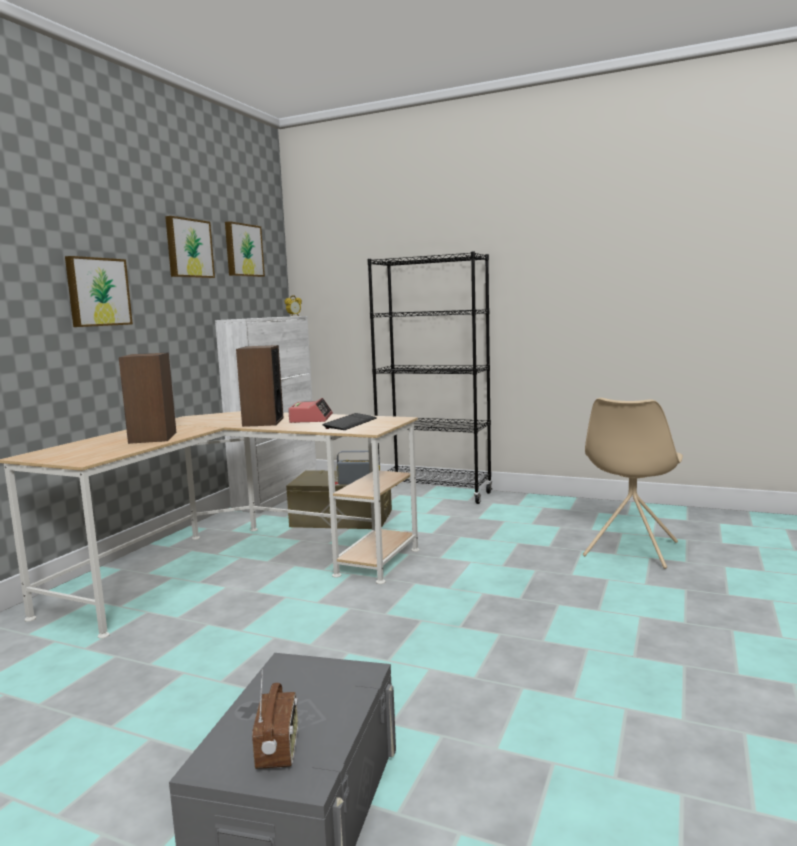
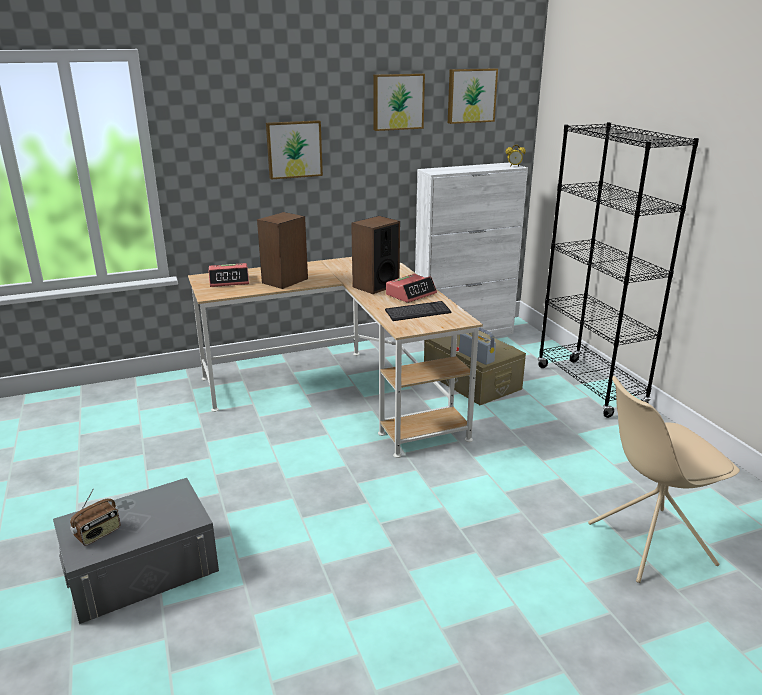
camera: 45 degrees right, 15 degrees up
none -> alarm clock [209,263,249,287]

